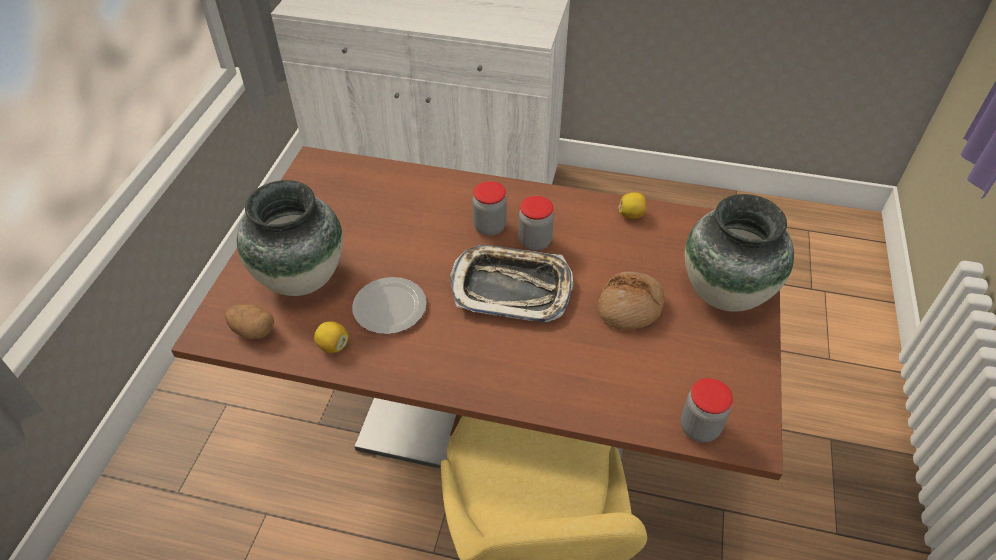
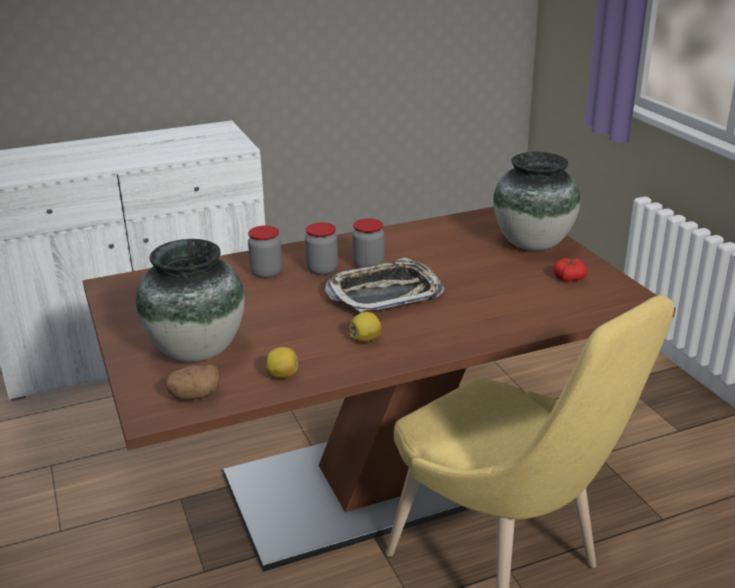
camera: 35 degrees left, 20 degrees down
plate [352,277,427,334] -> none
bread [598,272,665,330] -> none
lemon [618,192,646,219] -> lemon moved to [349,312,381,342]
jar [681,378,733,442] -> jar moved to [248,225,282,278]
none -> tomato [554,258,587,282]

